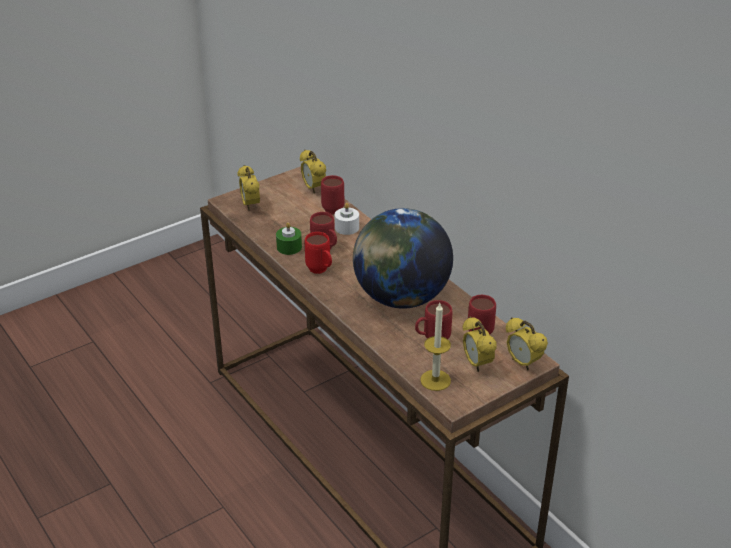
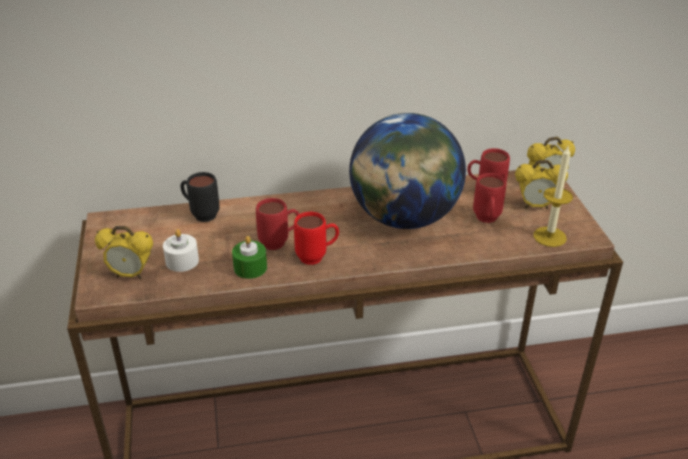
camera: 65 degrees left, 0 degrees up
alarm clock [300,150,326,194] -> none
red mug [321,175,344,215] -> black mug [180,172,220,222]
white candle [335,203,359,235] -> white candle moved to [163,229,199,272]

